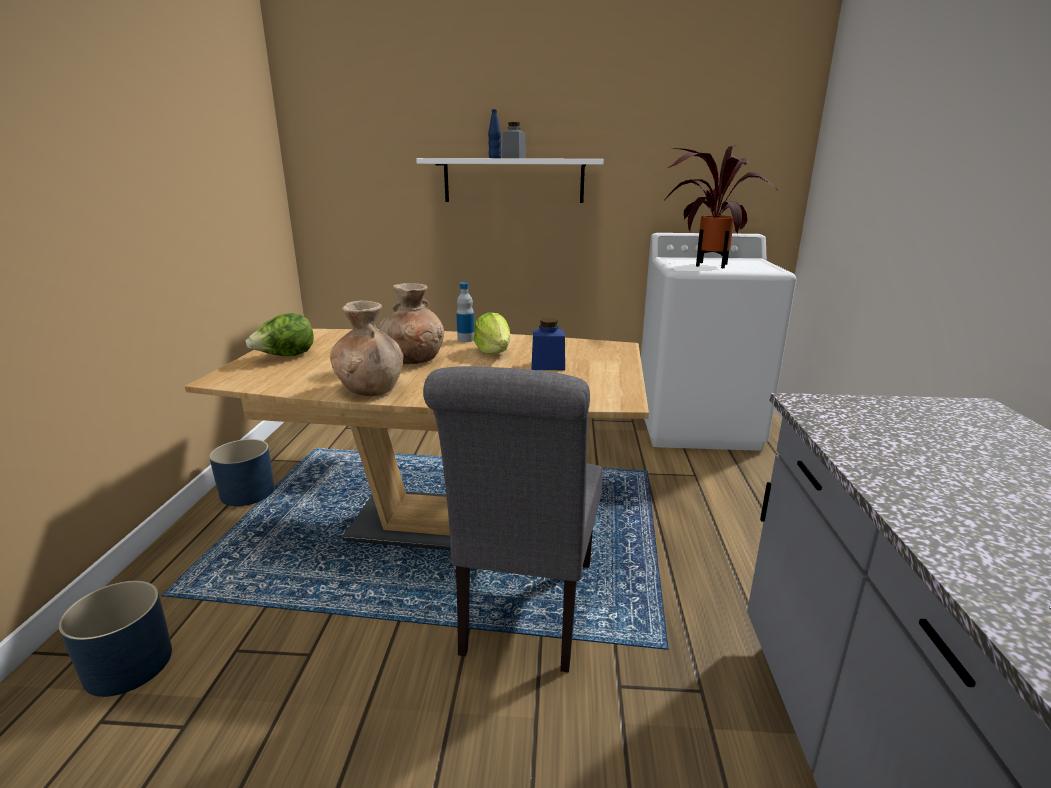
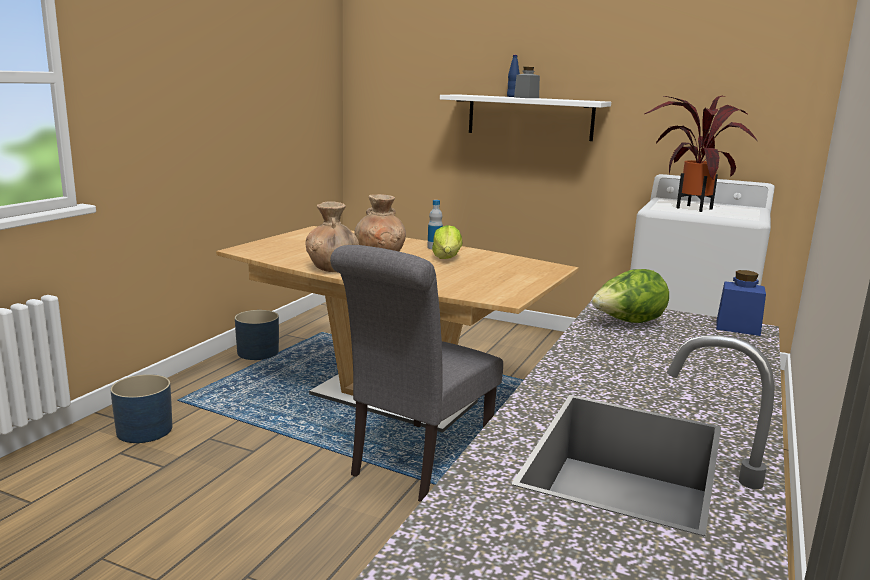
camera: 20 degrees right, 5 degrees down
lettuce [246,313,314,356] -> lettuce moved to [592,269,669,323]
blue jar [532,318,565,370] -> blue jar moved to [716,270,766,336]

